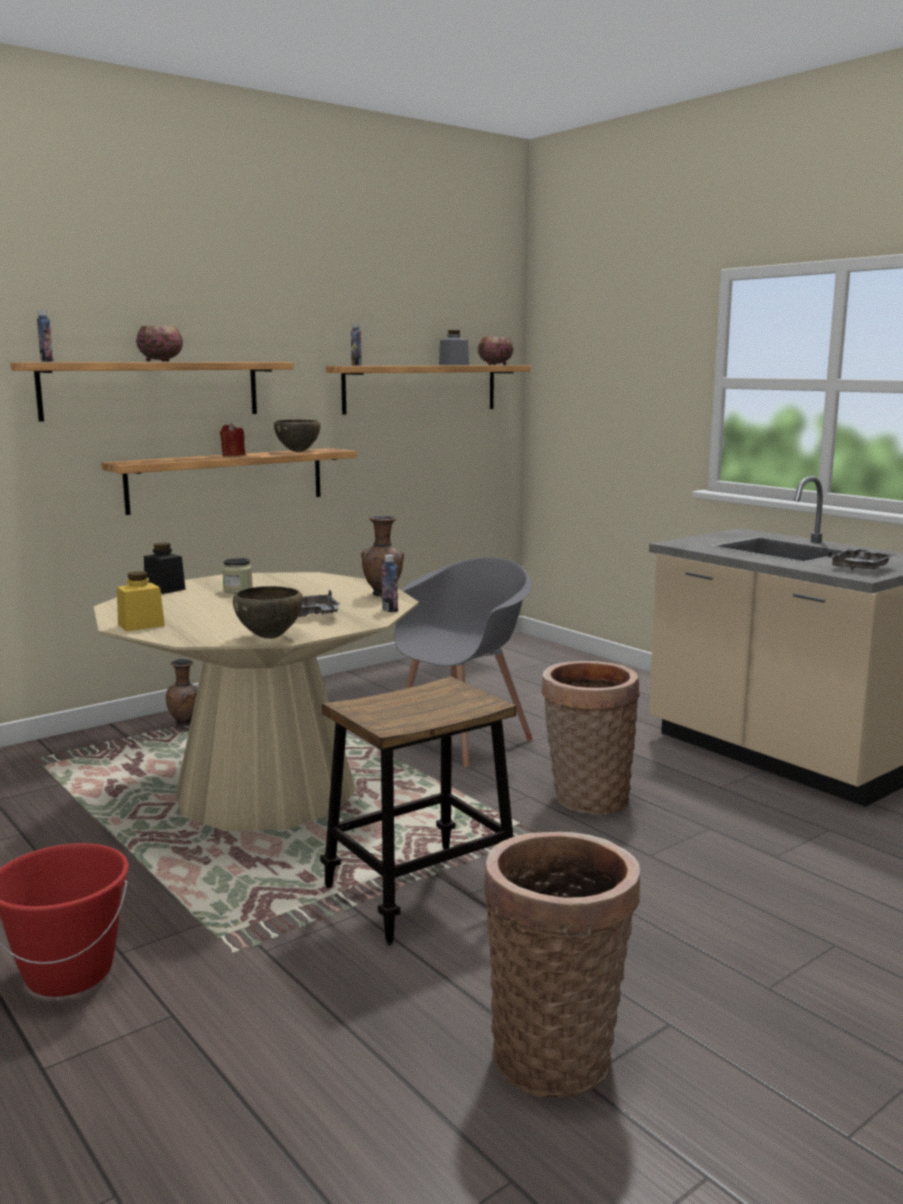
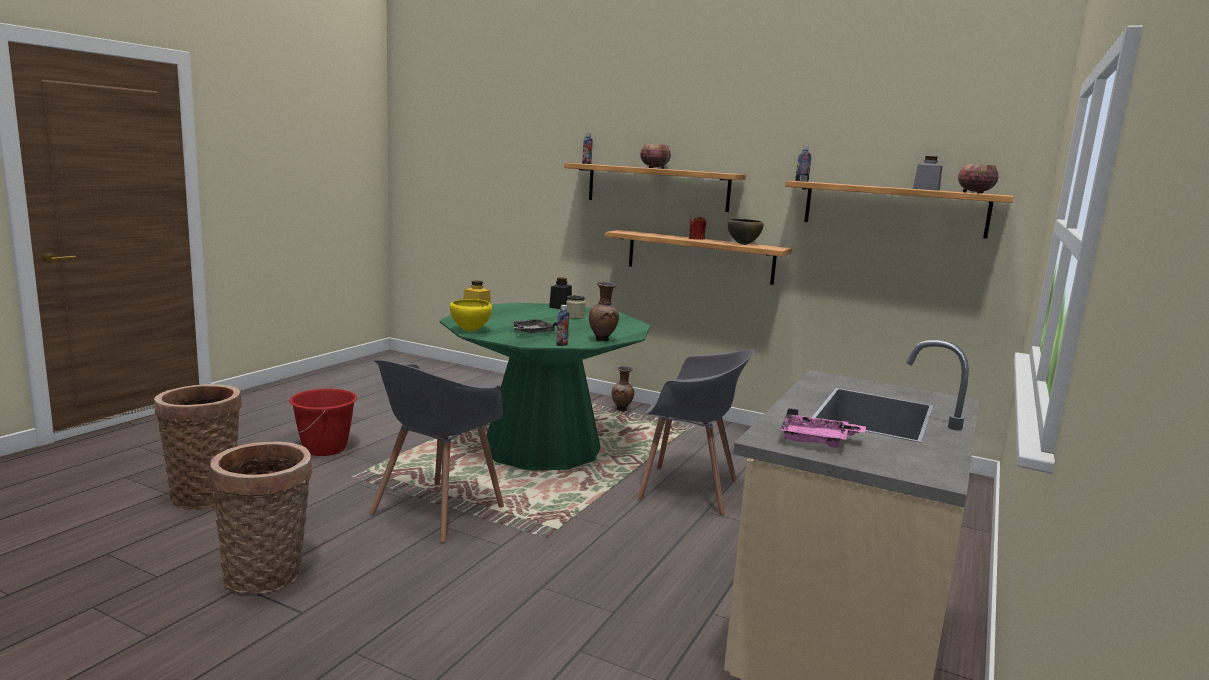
camera: 65 degrees right, 0 degrees up
beige dining table [94,572,419,831] -> green dining table [439,303,651,470]
brown bowl [233,586,303,639] -> yellow bowl [450,299,492,332]
stool [320,676,516,945] -> grey chair [370,360,504,542]
basket [541,661,640,814] -> basket moved to [154,384,242,509]
grey tray [828,548,896,570] -> pink tray [780,408,866,448]

